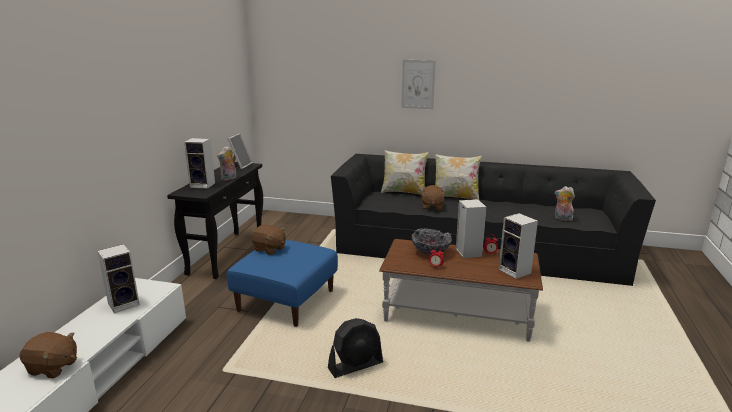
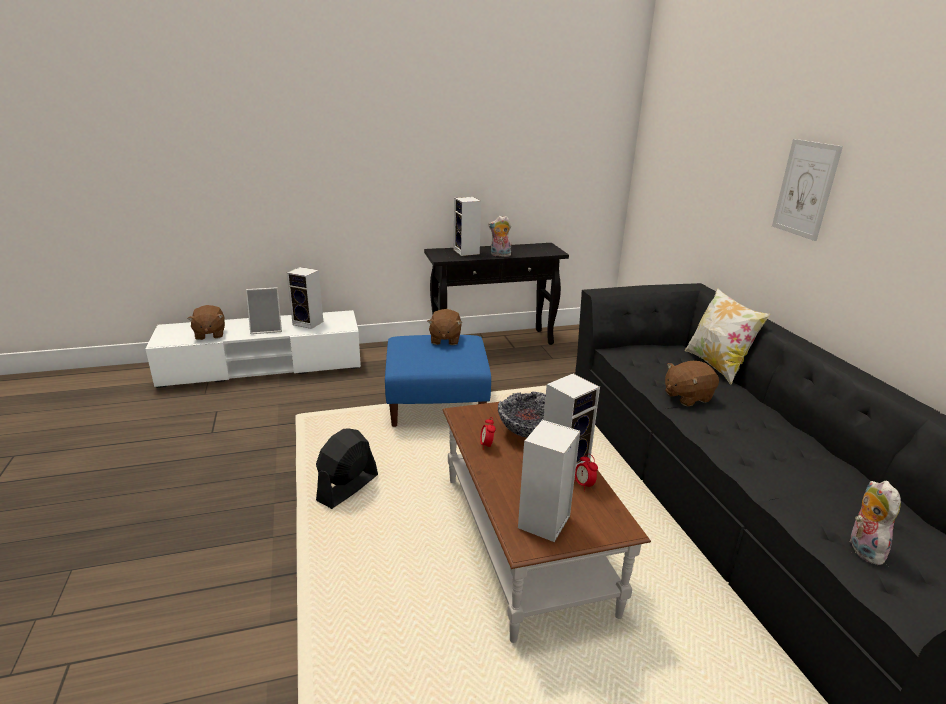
camera: 60 degrees right, 5 degrees up
picture frame [228,133,252,169] -> picture frame moved to [246,287,282,334]
black fan [328,318,383,378] -> black fan turned 90 degrees clockwise [316,428,378,509]
pillow [435,154,482,200] -> none

